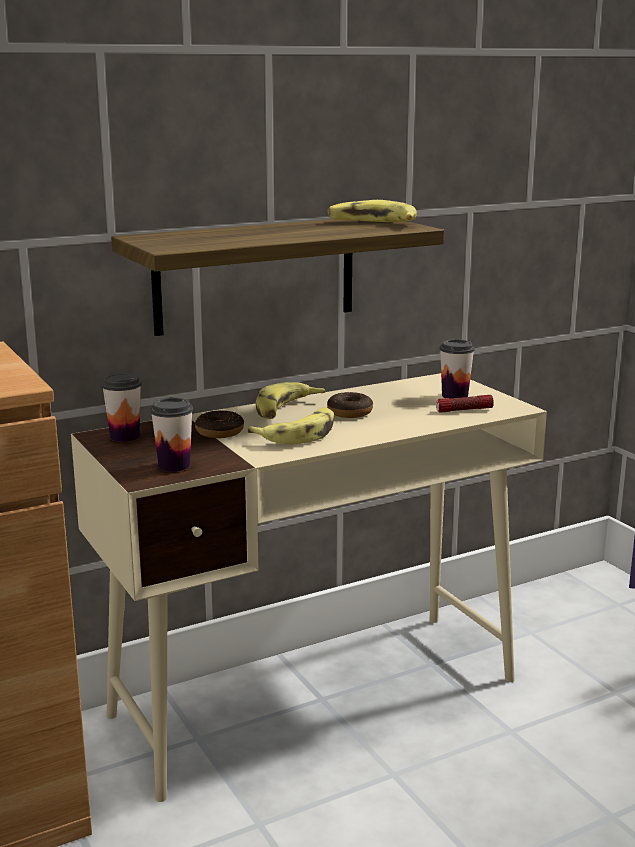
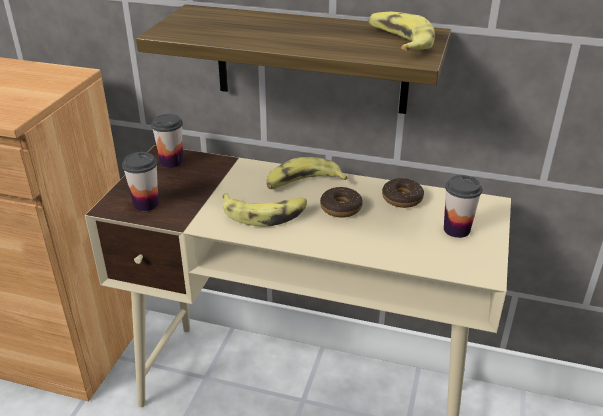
camera: 45 degrees right, 15 degrees up
donut [195,410,244,438] -> donut moved to [382,178,424,208]
flashlight [436,395,494,413] -> none

